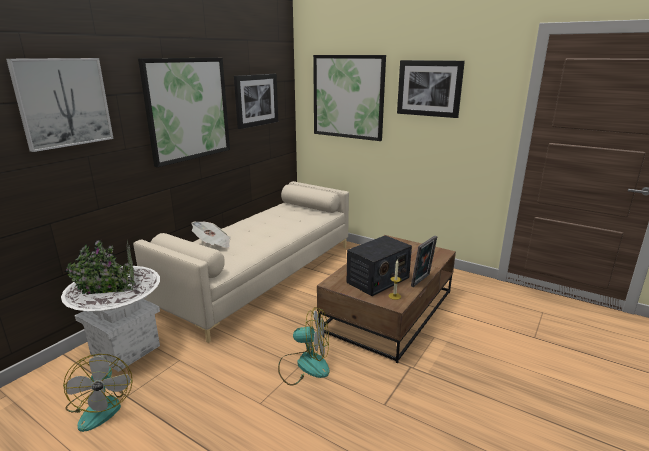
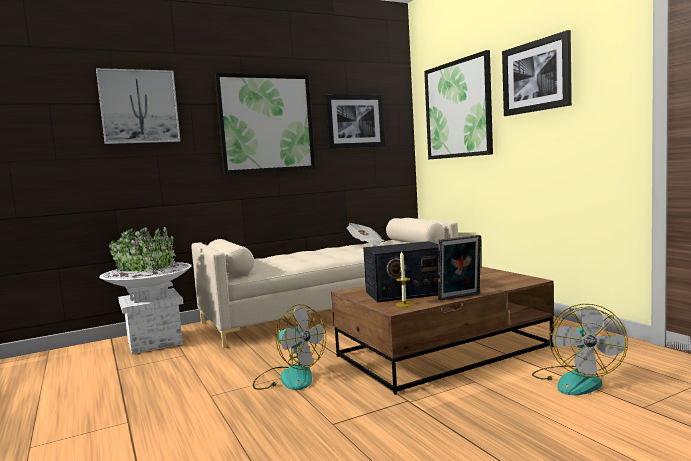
camera: 30 degrees right, 15 degrees down
fan [63,354,133,432] -> fan moved to [532,304,628,395]
newspaper [192,221,231,248] -> newspaper moved to [347,223,384,246]

